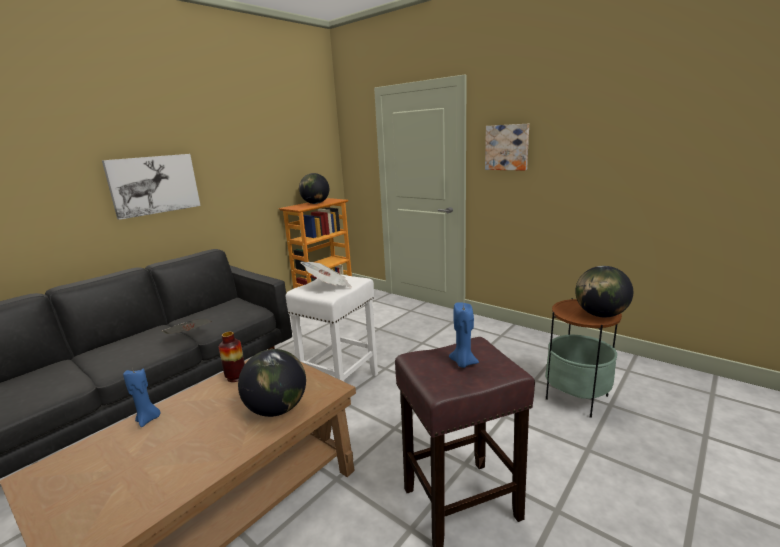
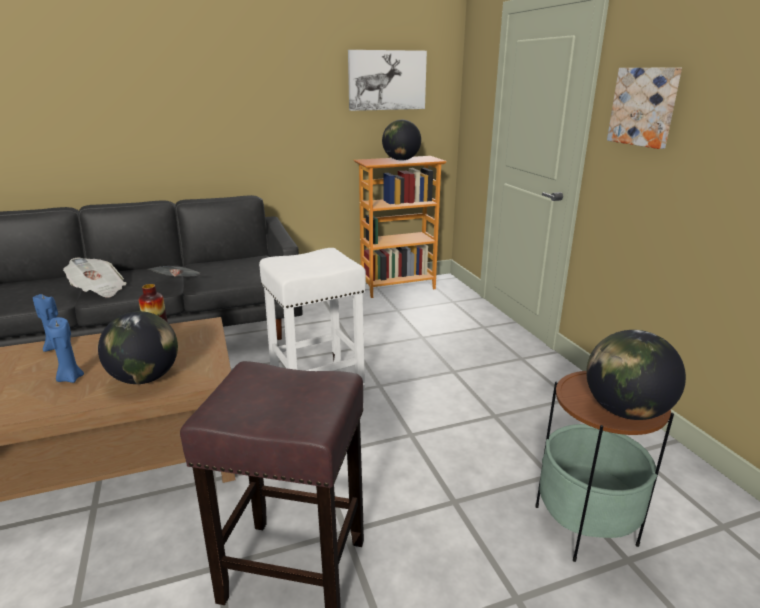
camera: 30 degrees right, 5 degrees up
picture [102,154,201,220] -> picture moved to [348,50,427,111]
newspaper [301,262,352,287] -> newspaper moved to [63,257,127,297]
blue candle [449,302,479,368] -> blue candle moved to [46,317,84,383]

